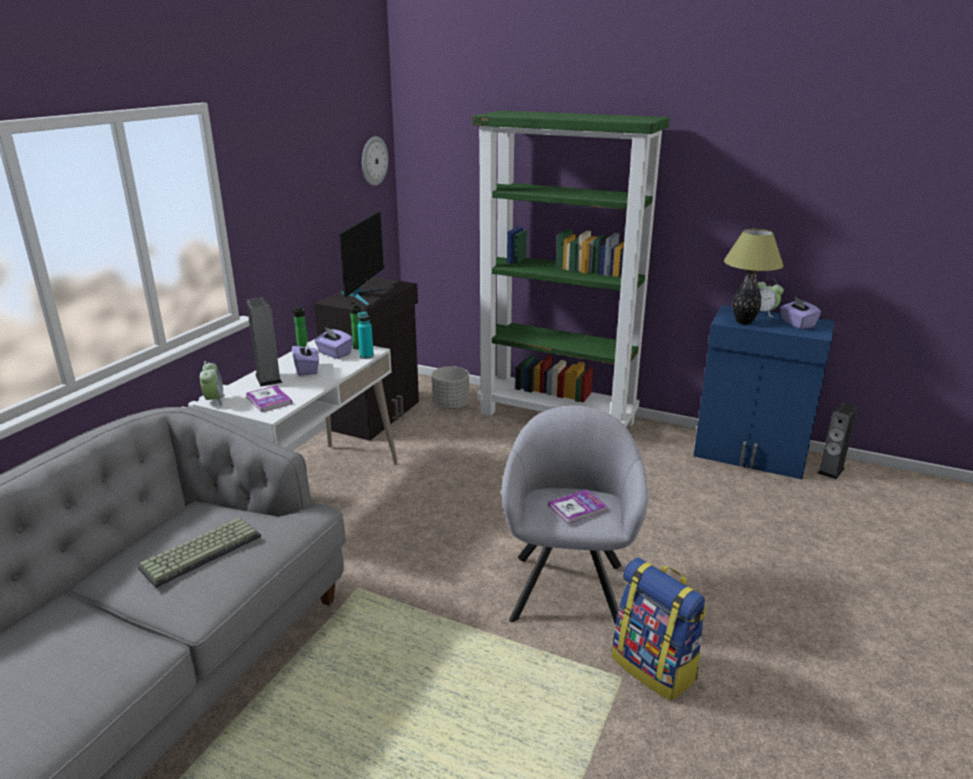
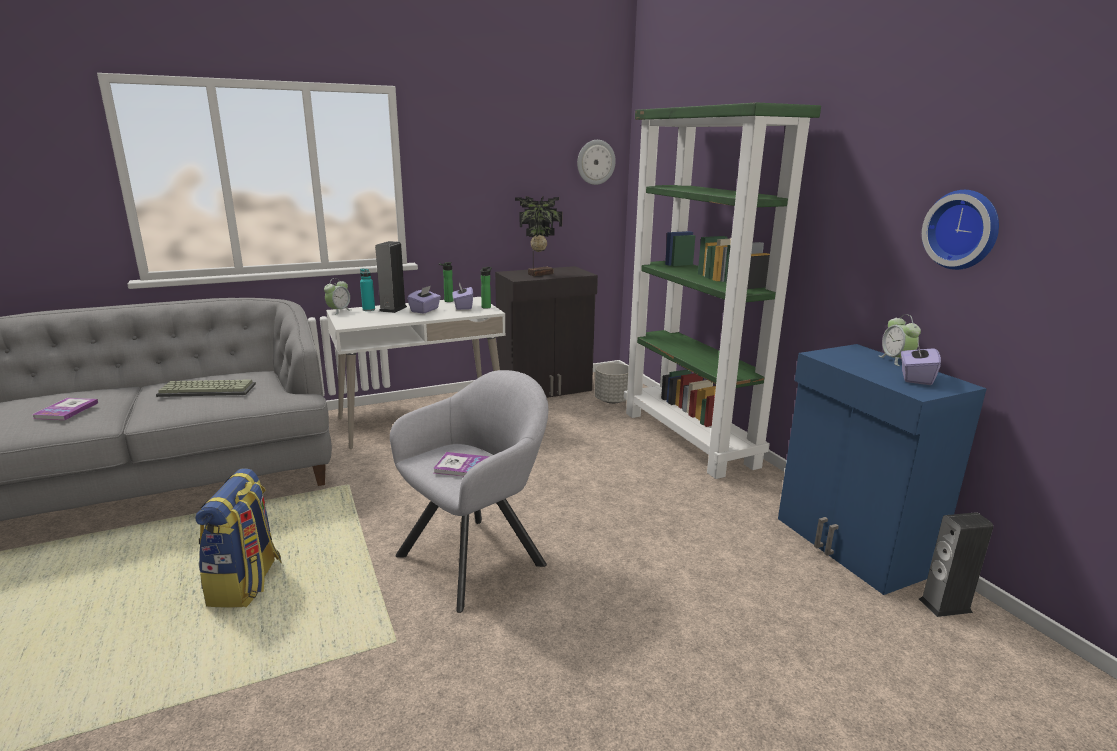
camera: 40 degrees right, 5 degrees down
book [246,385,292,412] -> book moved to [32,398,98,420]
monitor [339,211,391,306] -> potted plant [515,196,562,276]
turquoise bottle [357,311,374,359] -> turquoise bottle moved to [360,269,375,311]
backpack [612,557,707,701] -> backpack moved to [195,468,282,608]
table lamp [724,229,784,325] -> none
none -> wall clock [922,190,999,270]

